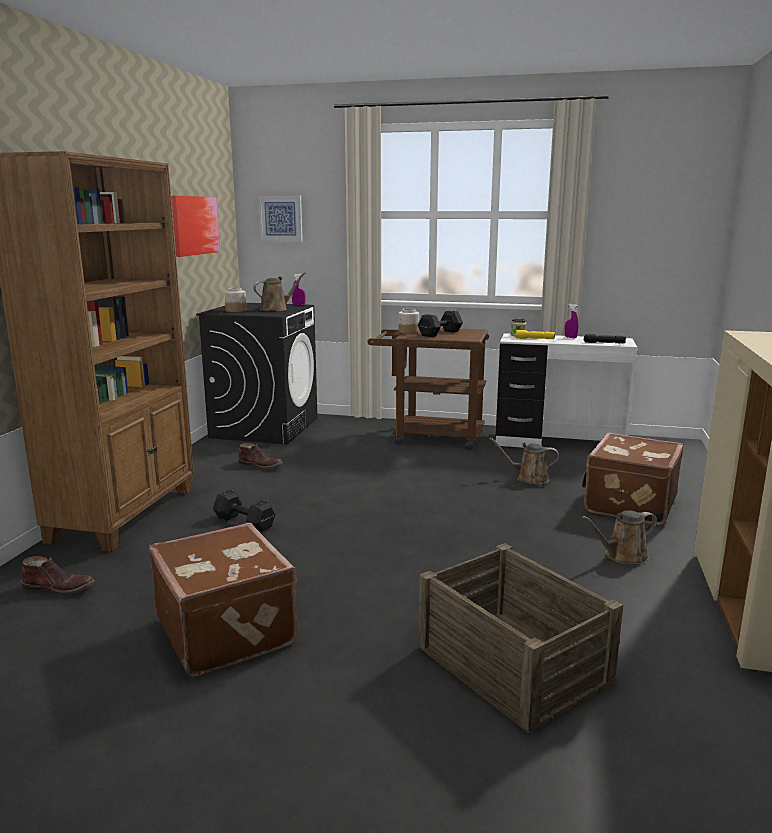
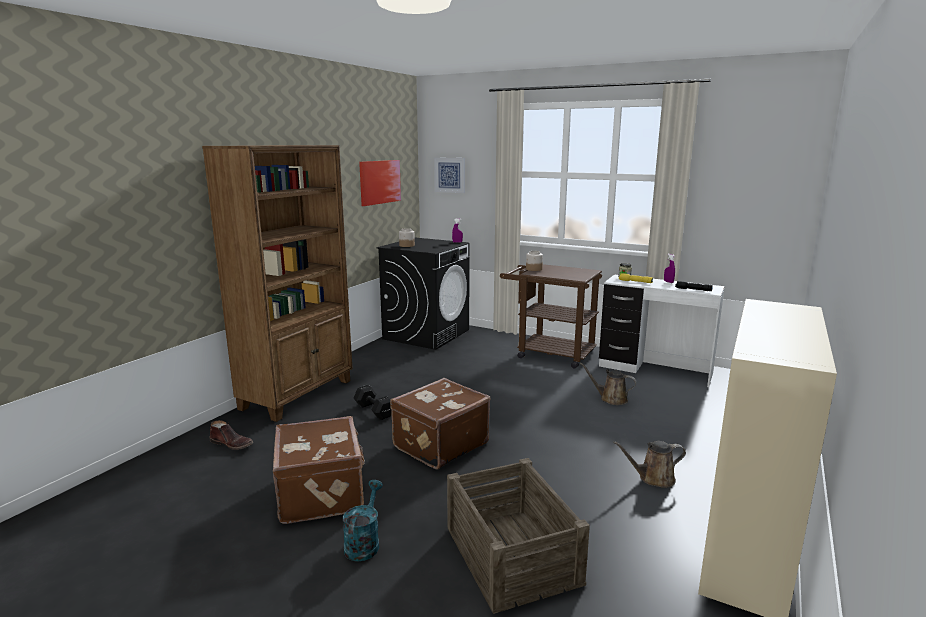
camera: 15 degrees right, 0 degrees up
brown boot [238,443,283,469] -> none
brown watering can [253,272,306,311] -> none
black dumbbell [418,311,463,337] -> none
brown suitcase [582,433,683,525] -> brown suitcase moved to [390,378,491,469]
none -> turquoise watering can [343,480,383,562]

